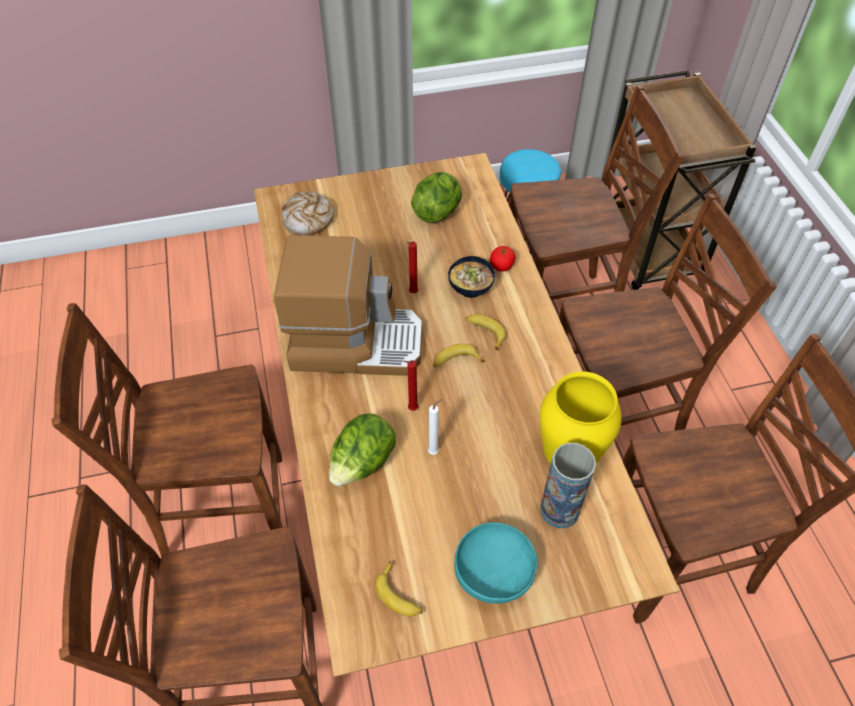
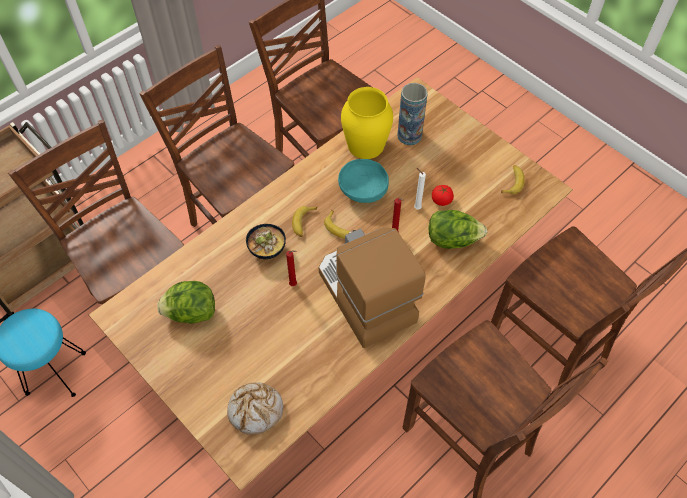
camera: 120 degrees left, 5 degrees up
turquoise bowl [454,522,538,604] -> turquoise bowl moved to [338,159,389,203]
tomato [490,246,516,272] -> tomato moved to [432,185,454,206]

